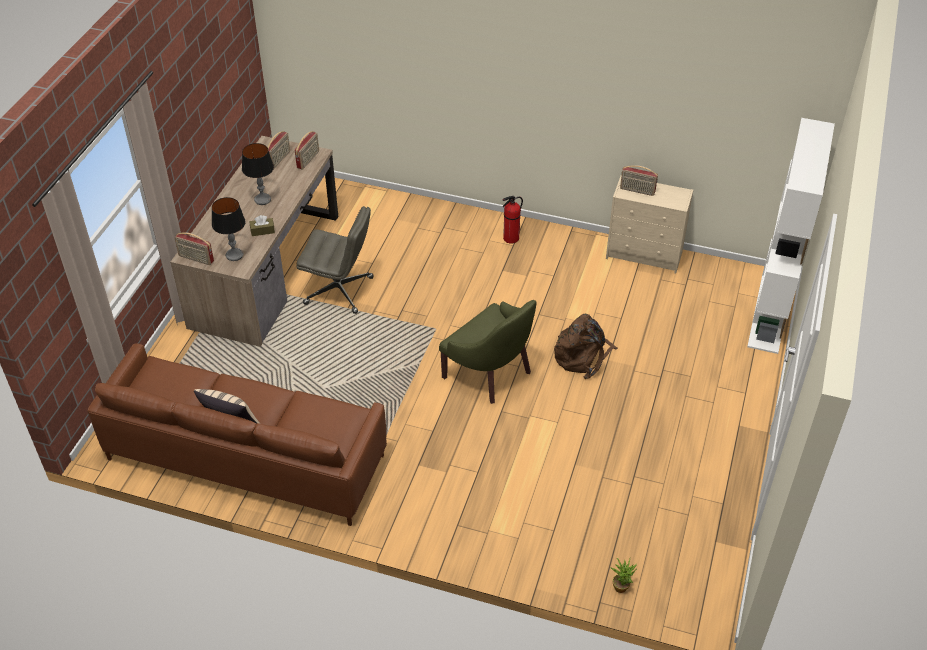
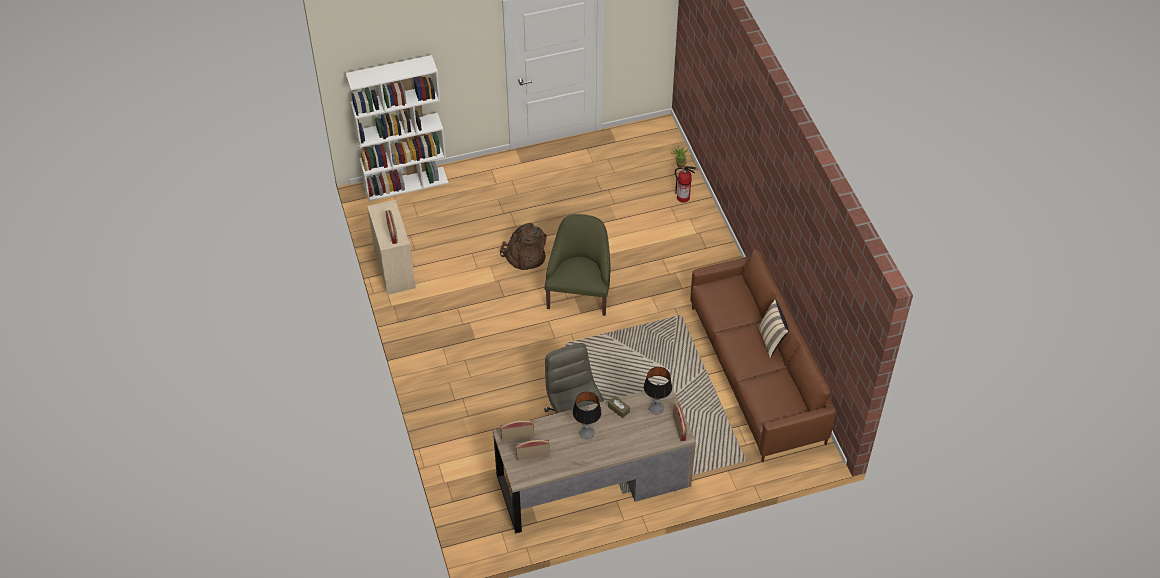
camera: 125 degrees left, 5 degrees up
fire extinguisher [503,196,523,244] -> fire extinguisher moved to [675,166,696,203]

